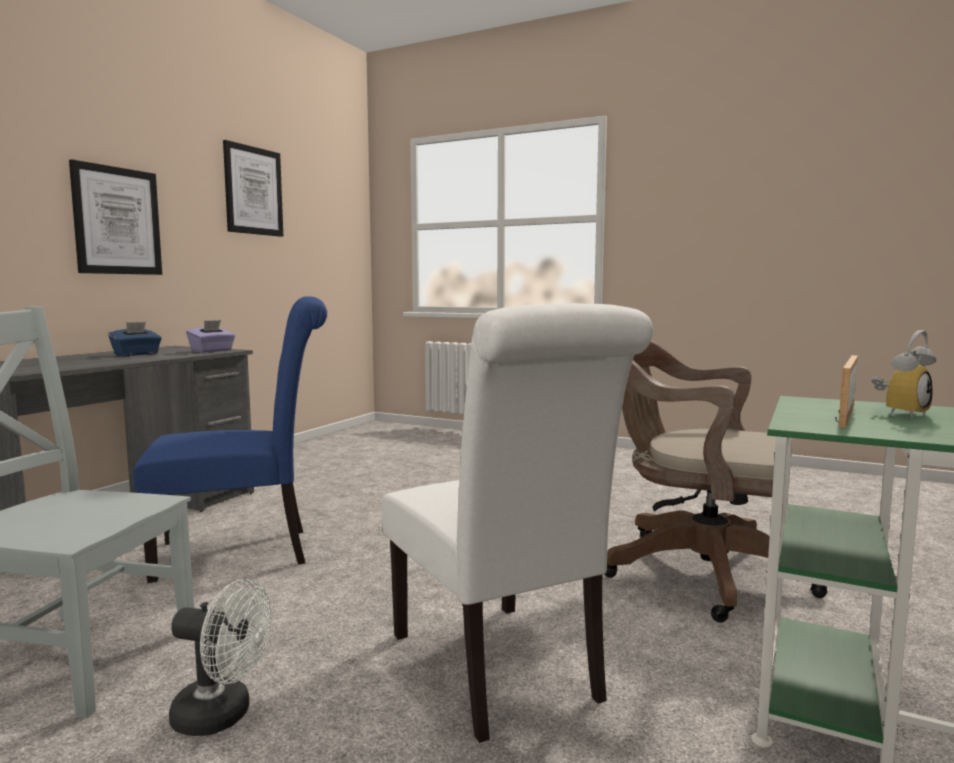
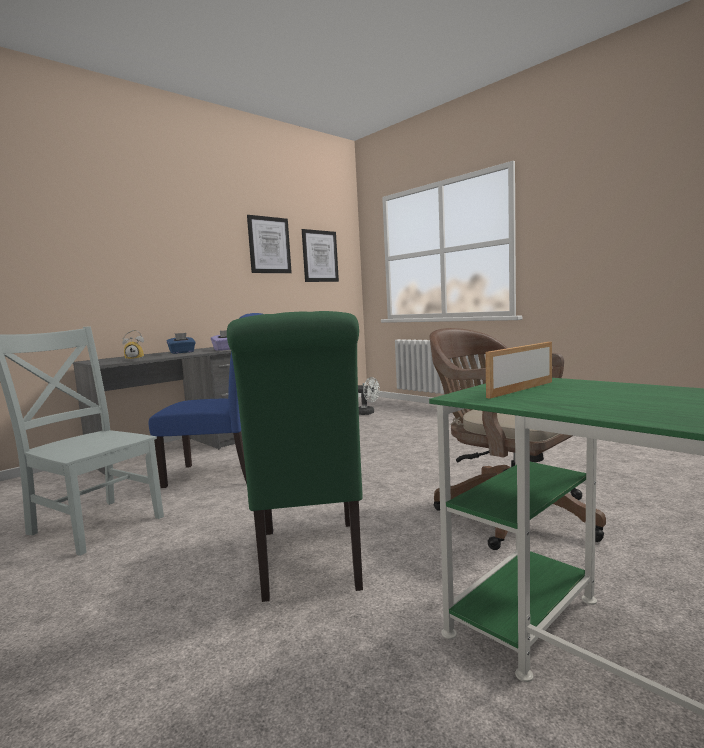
camera: 20 degrees right, 0 degrees up
picture [69,159,162,275] -> picture moved to [302,229,339,282]
white fan [169,578,271,736] -> white fan moved to [358,377,380,415]
white chair [382,303,653,743] -> green chair [227,311,363,602]
alarm clock [871,330,937,419] -> alarm clock moved to [122,330,144,360]

